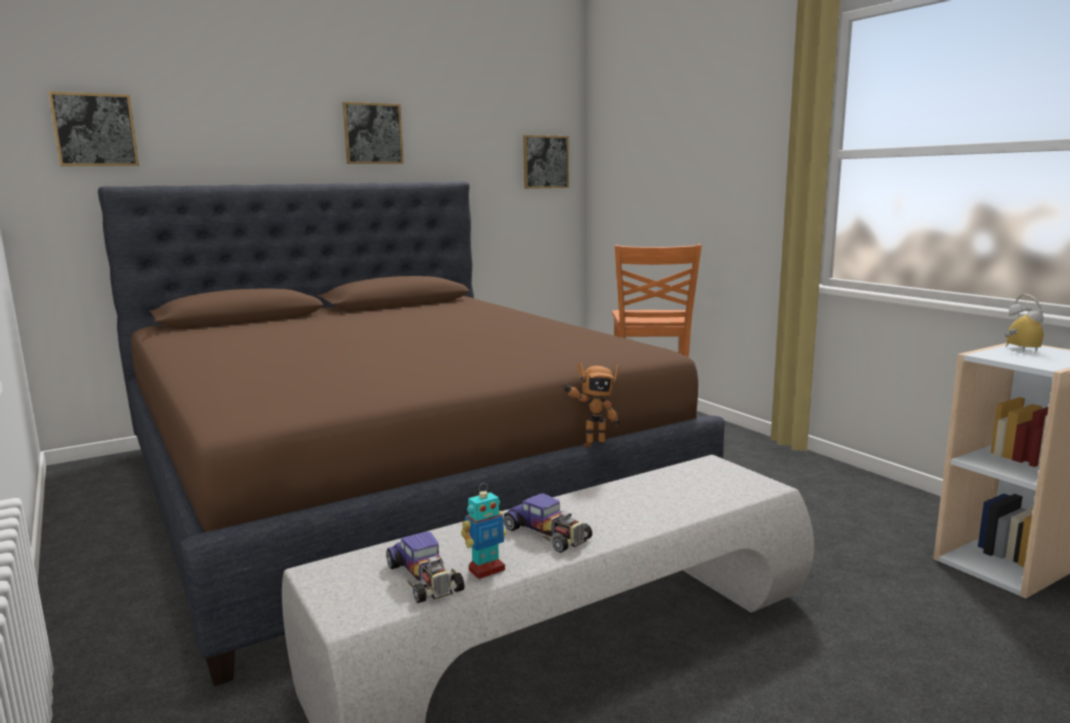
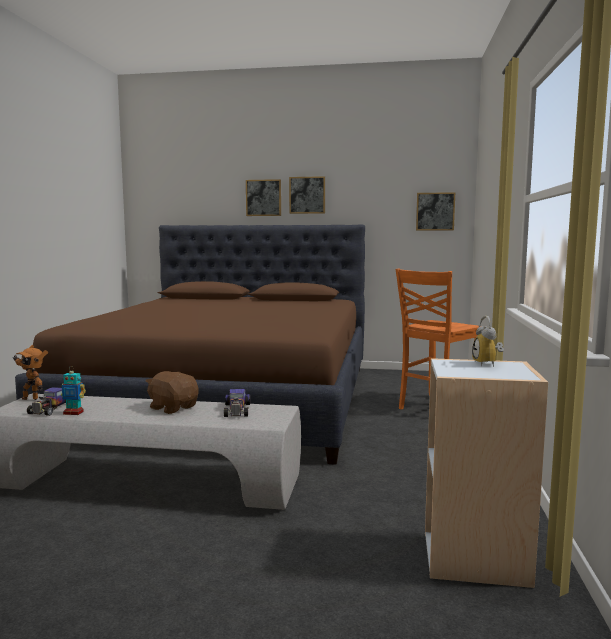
camera: 40 degrees right, 5 degrees down
picture [48,91,139,166] -> picture moved to [246,179,281,216]
toy car [504,493,592,553] -> toy car moved to [224,389,250,417]
toy robot [563,363,619,447] -> toy robot moved to [13,345,48,400]
alarm clock [1005,294,1044,352] -> alarm clock turned 150 degrees clockwise [472,316,504,367]
none -> brown plush toy [146,371,199,414]

